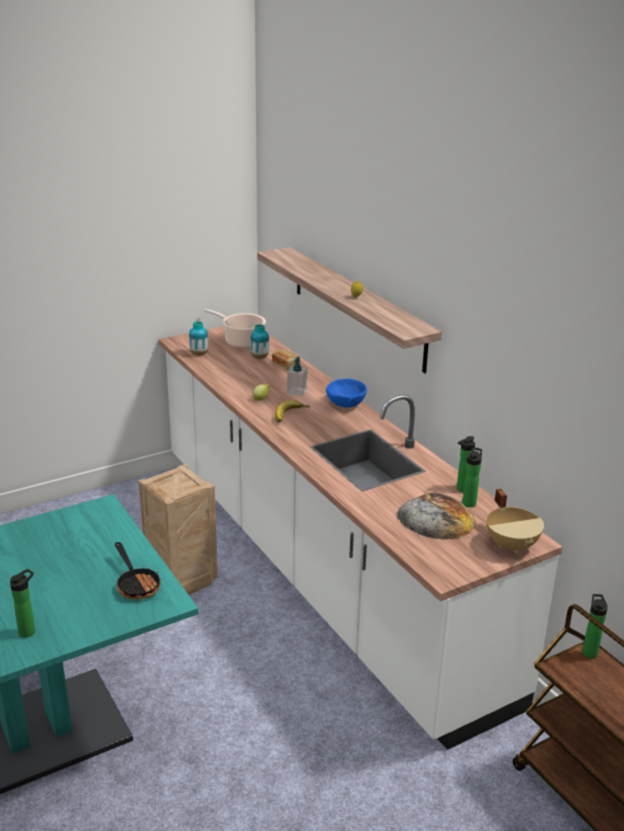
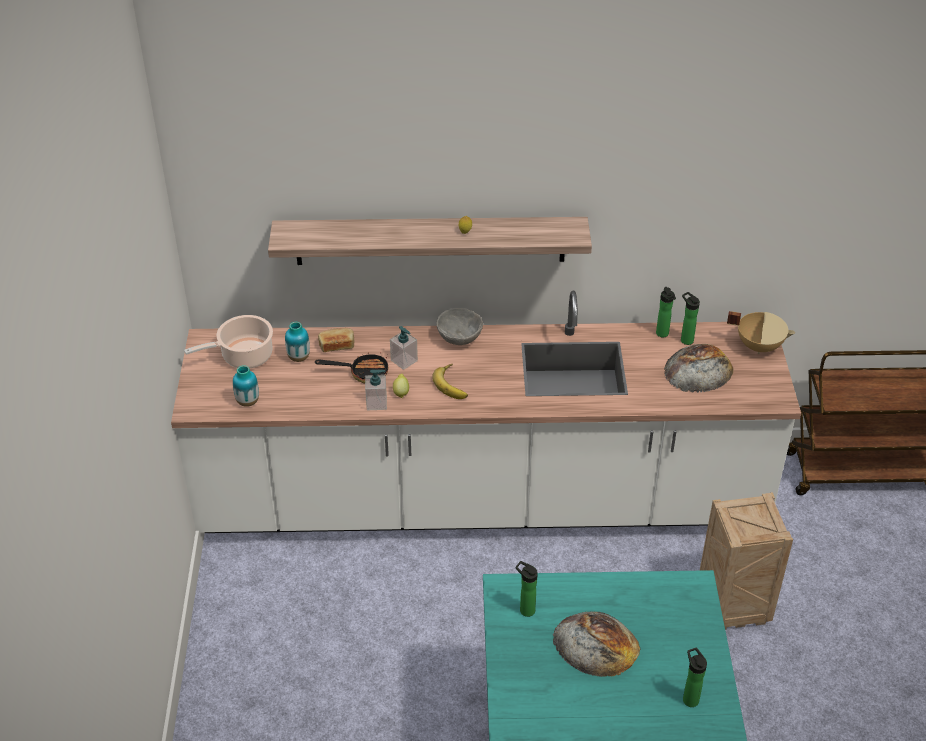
camera: 60 degrees left, 15 degrees up
frying pan [115,542,162,600] -> frying pan moved to [315,352,389,383]
crate [138,464,218,595] -> crate moved to [700,492,793,630]
blue bowl [326,379,367,408] -> grey bowl [437,308,483,345]
bottle [582,594,608,658] -> bottle moved to [516,561,538,617]
none -> soap dispenser [365,370,387,410]
none -> bread [553,612,640,677]

